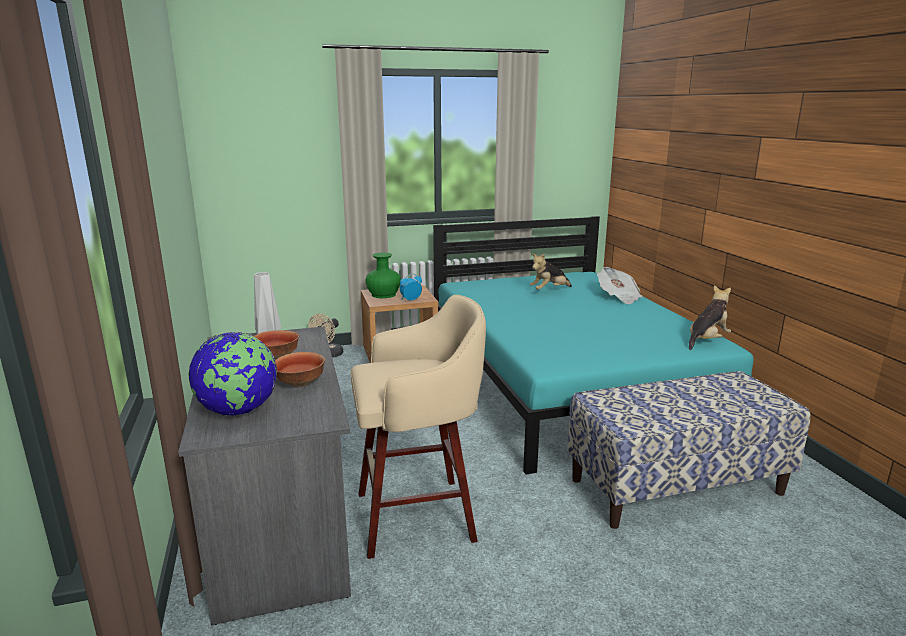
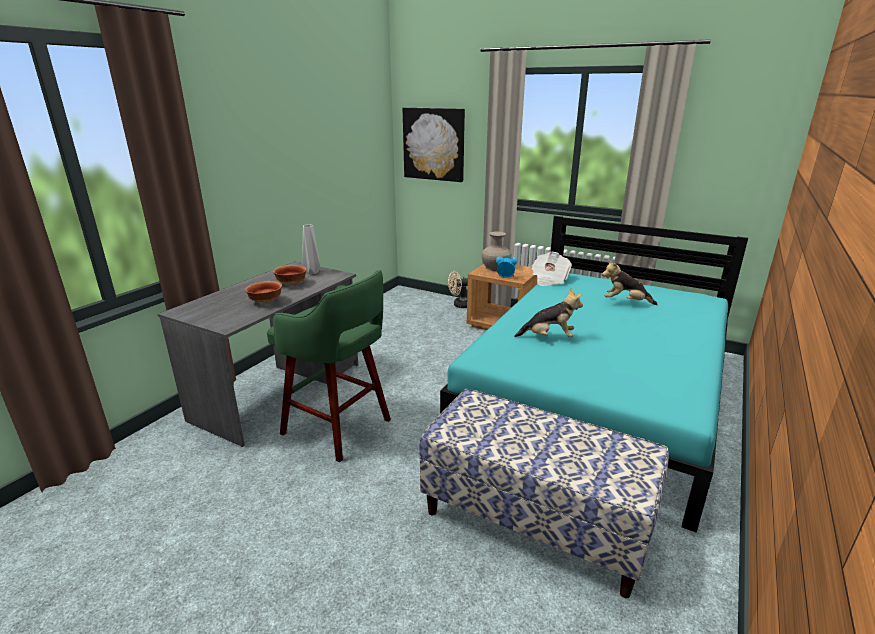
camera: 45 degrees right, 5 degrees up
globe [189,332,277,416] -> none
beige stool [351,295,486,559] -> green stool [267,270,391,462]
green vase [365,253,401,298] -> beige vase [481,232,512,271]
newspaper [597,267,643,304] -> newspaper moved to [531,252,572,286]
plush toy [689,285,731,350] -> plush toy moved to [514,288,583,337]
none -> picture [403,108,465,182]

